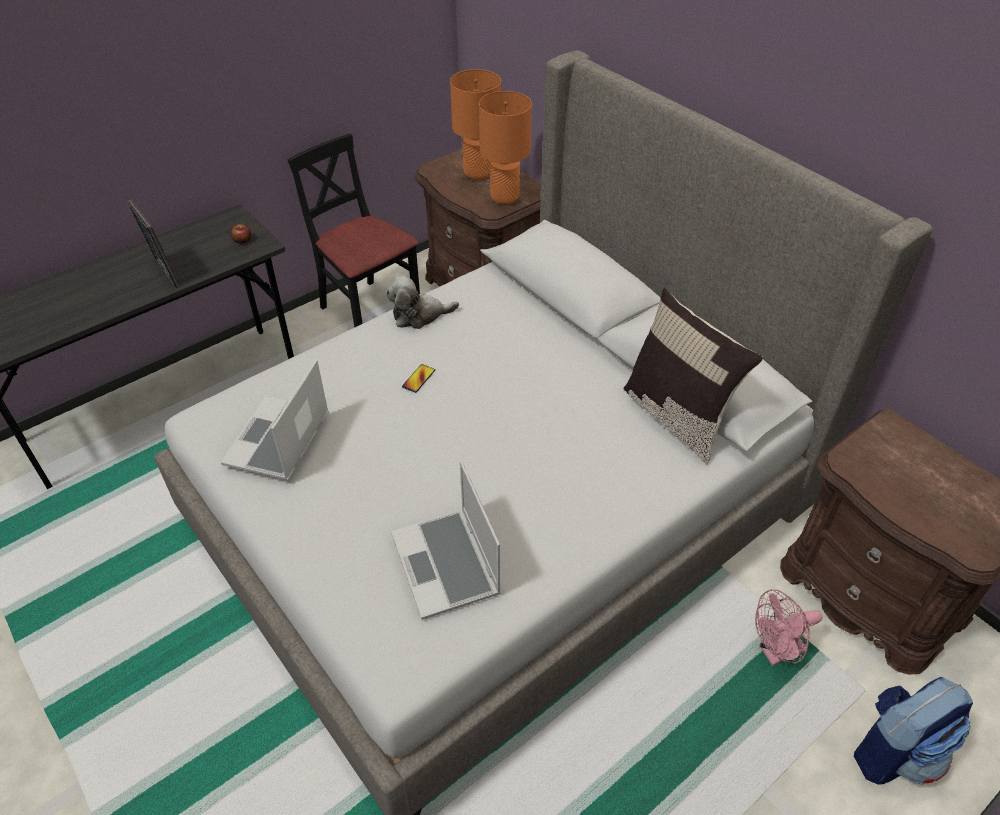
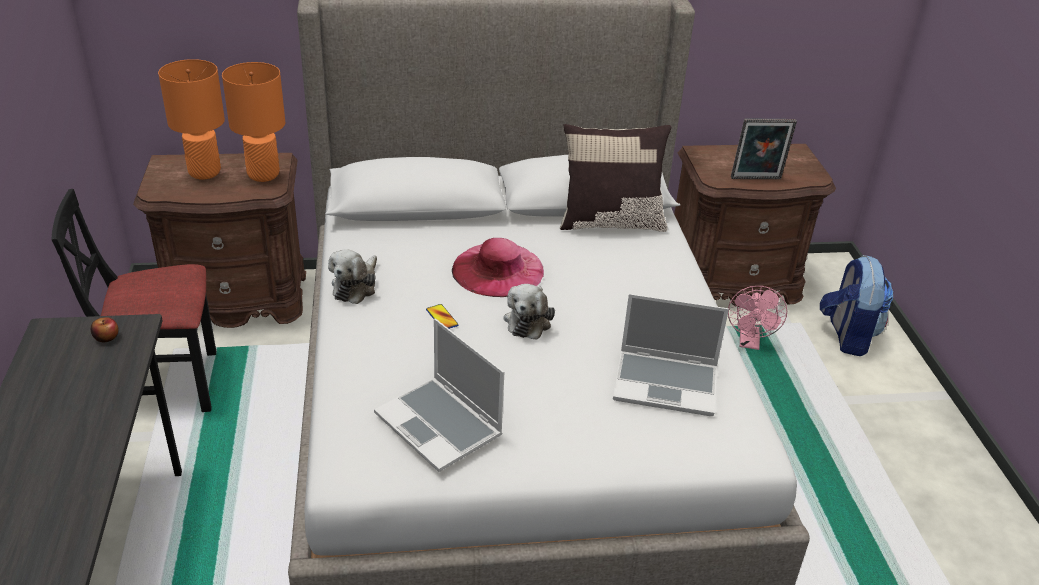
camera: 60 degrees left, 10 degrees down
picture frame [127,200,180,288] -> picture frame moved to [731,118,797,179]
none -> pink hat [452,238,544,297]
none -> plush toy [504,284,555,340]

